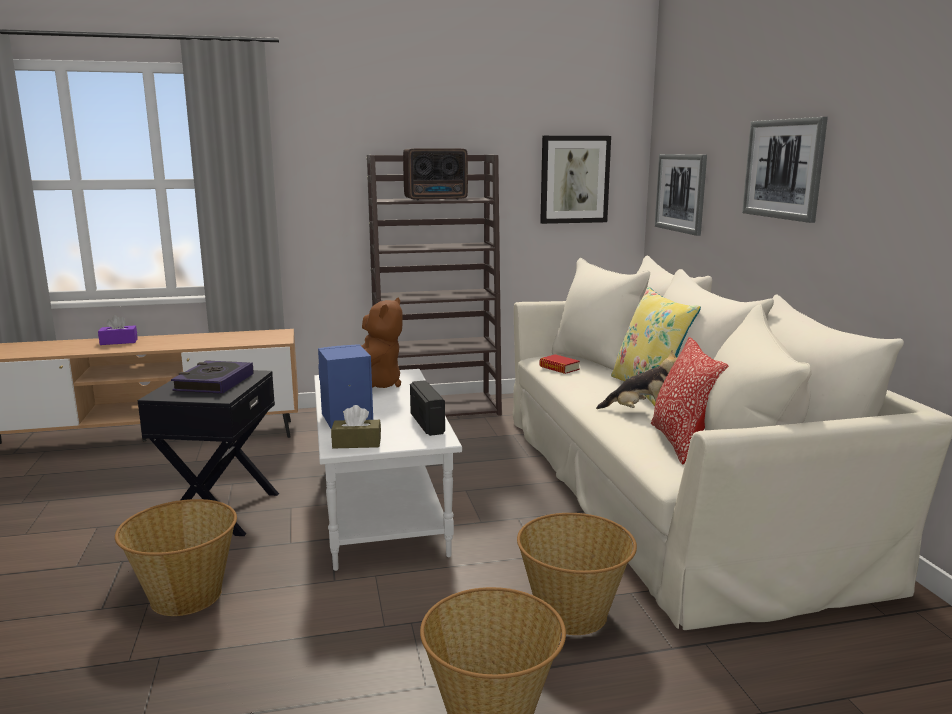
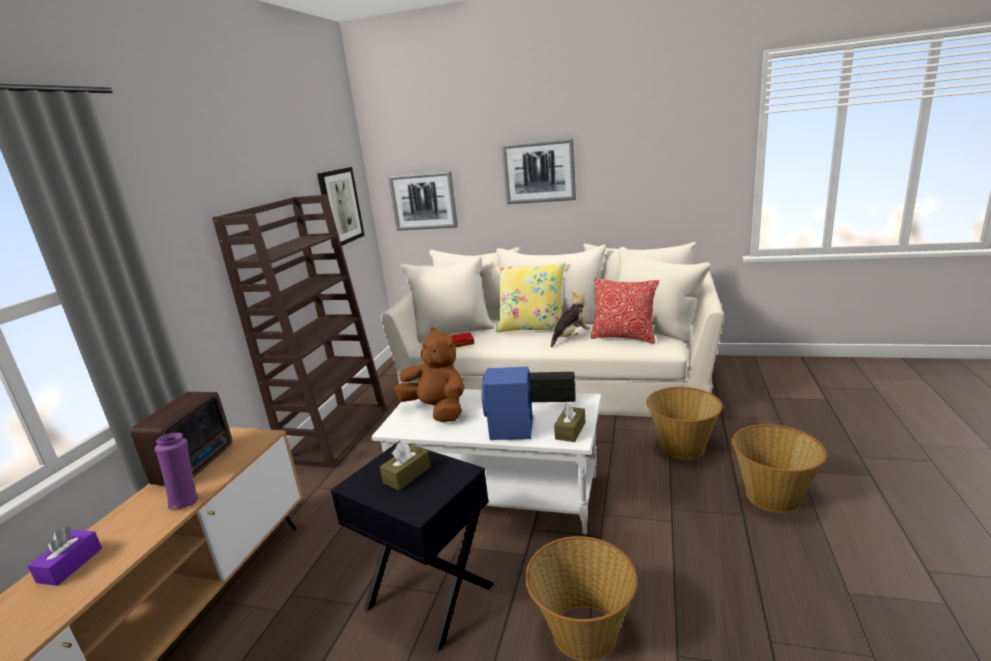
camera: 60 degrees left, 5 degrees up
book [171,360,254,394] -> brown tissue box [380,441,431,491]
radio [403,148,468,201] -> radio moved to [130,392,232,485]
none -> purple vase [154,433,198,509]

